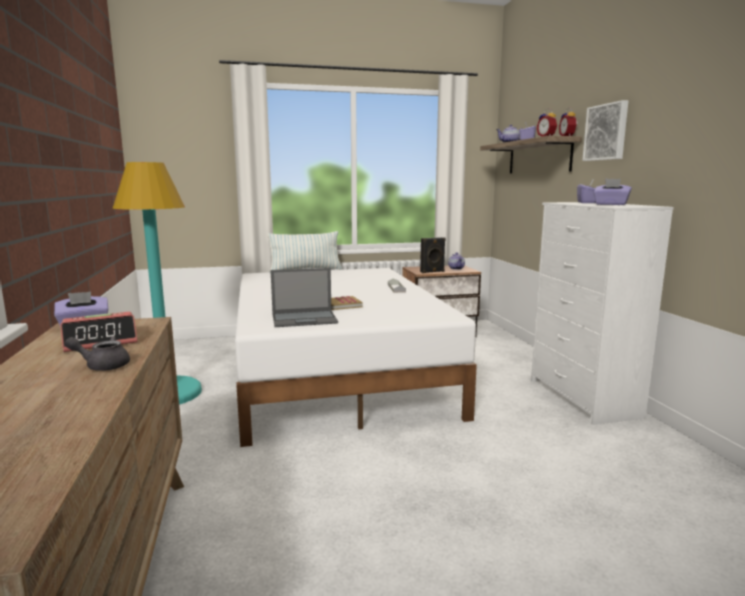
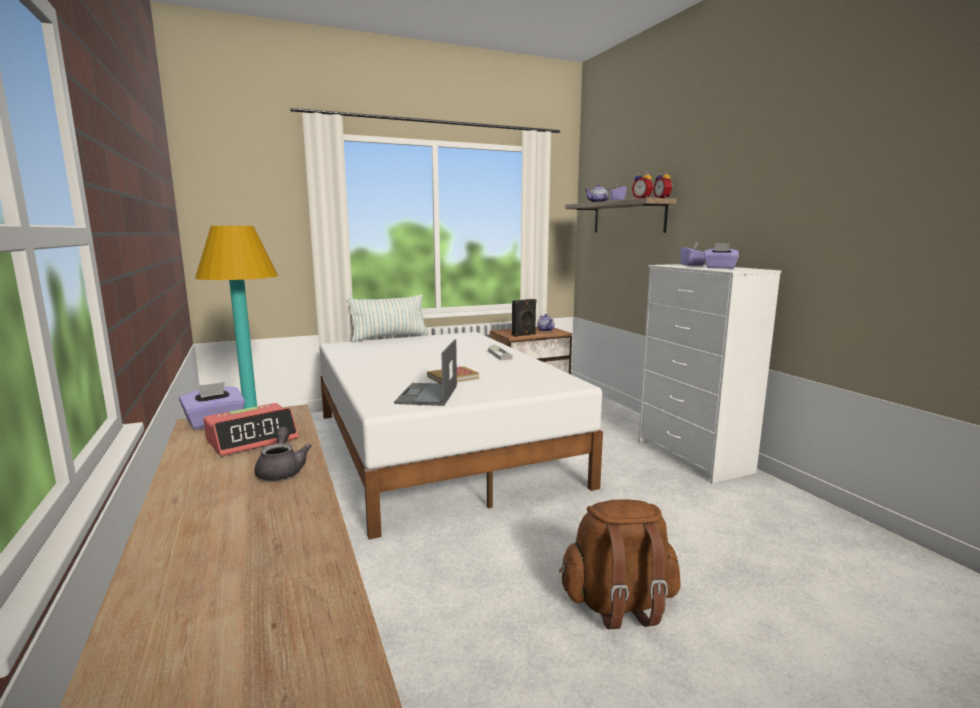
camera: 10 degrees left, 0 degrees up
grey teapot [65,336,130,371] -> grey teapot turned 90 degrees clockwise [254,427,312,481]
laptop [271,268,338,327] -> laptop turned 120 degrees clockwise [394,339,457,406]
picture [582,100,628,161] -> none
none -> brown backpack [559,499,681,629]

